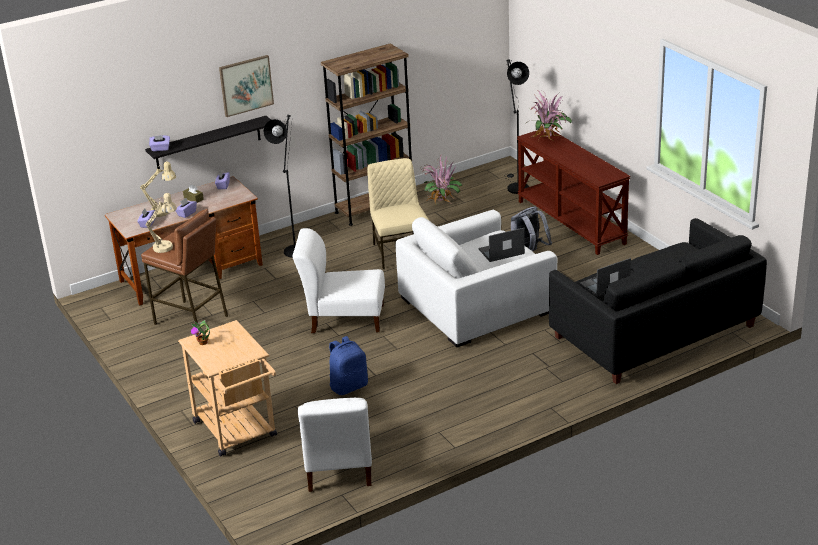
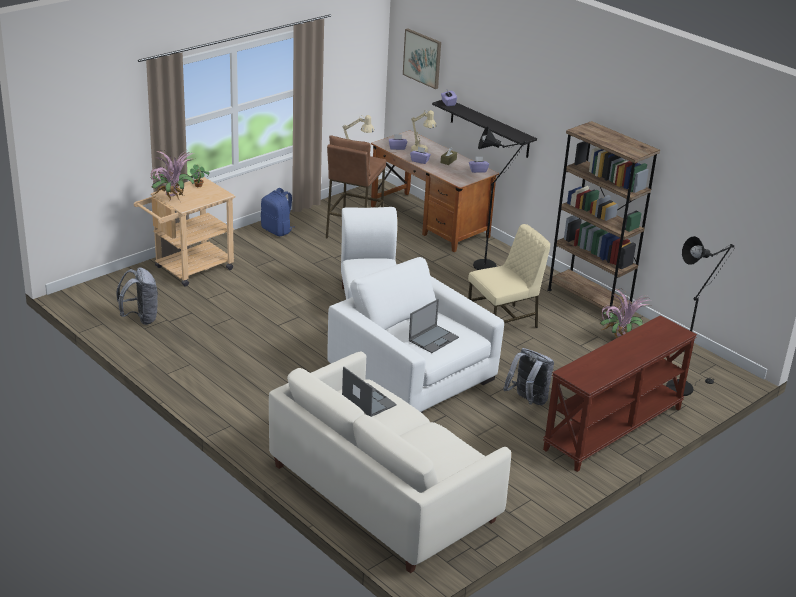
camera: 75 degrees right, 0 degrees up
picture [219,55,274,117] -> picture moved to [403,28,441,89]
white chair [298,398,372,492] -> grey backpack [116,268,158,325]
blue backpack [329,336,368,395] -> blue backpack moved to [261,188,295,236]
laptop [478,228,525,262] -> laptop turned 75 degrees clockwise [409,299,459,353]
potted plant [525,90,572,141] -> potted plant moved to [150,149,195,203]
black sofa [549,218,767,384] -> white sofa [269,351,511,573]

